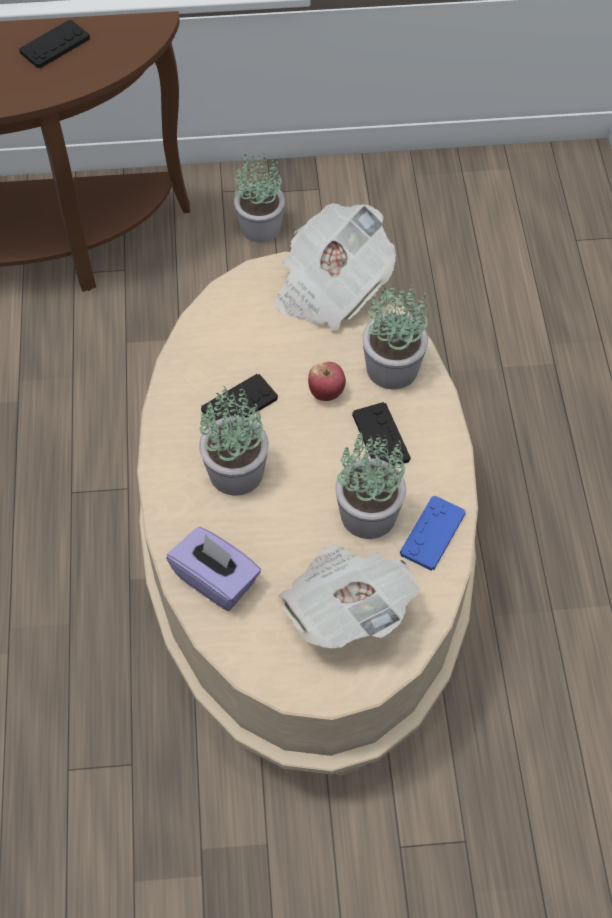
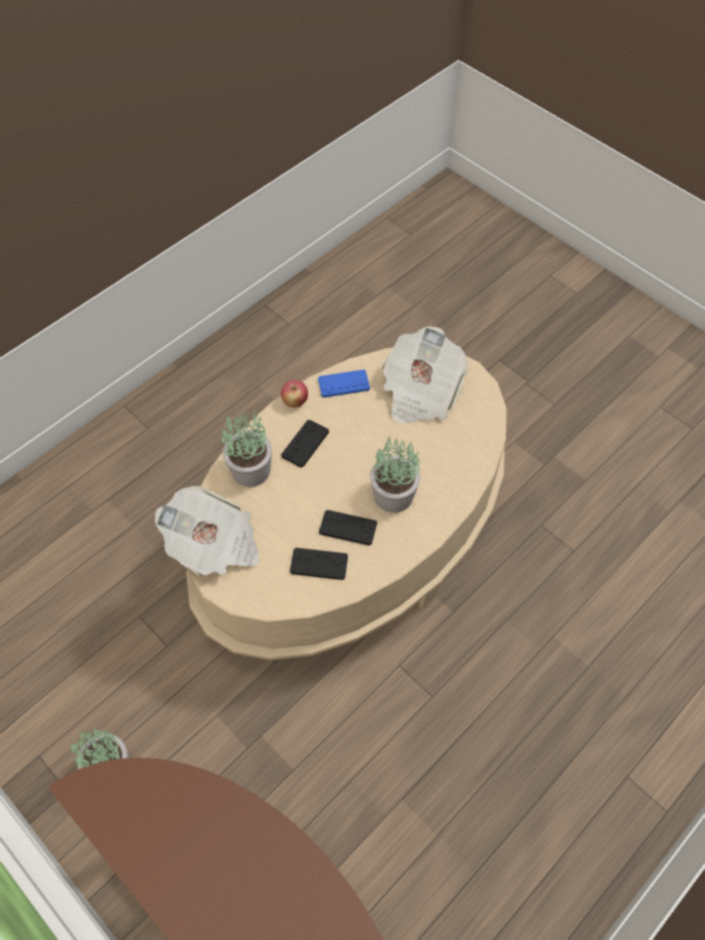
camera: 130 degrees left, 0 degrees up
black game controller [19,20,90,68] -> black game controller moved to [290,548,348,580]
purple tissue box [166,527,261,611] -> none
apple [308,362,346,401] -> apple moved to [281,380,308,408]
potted plant [335,431,406,539] -> none

